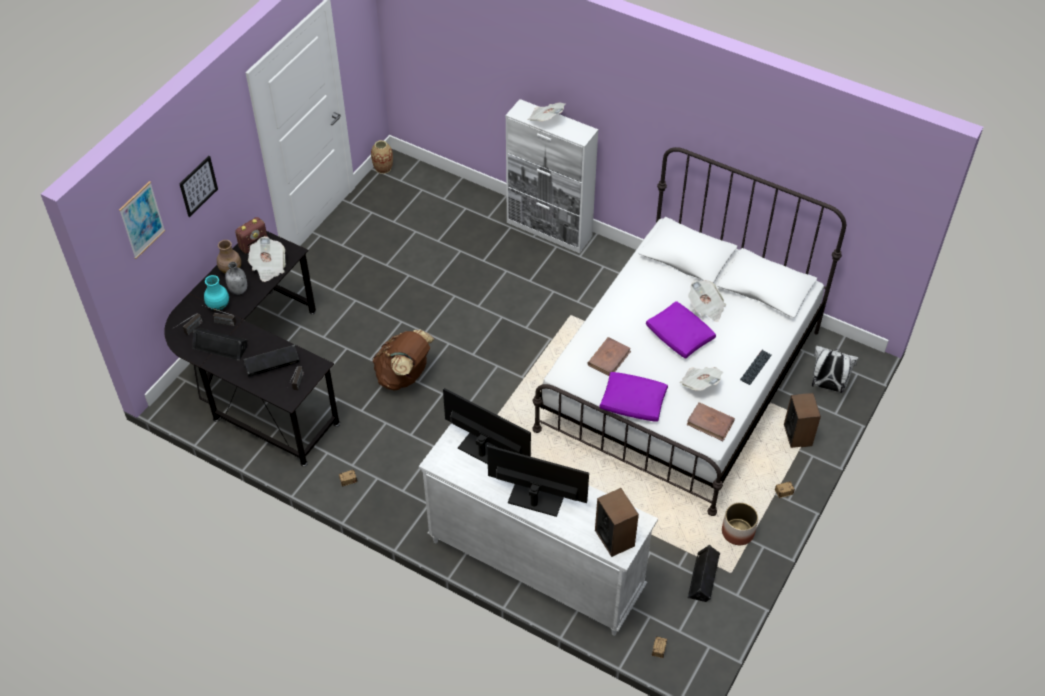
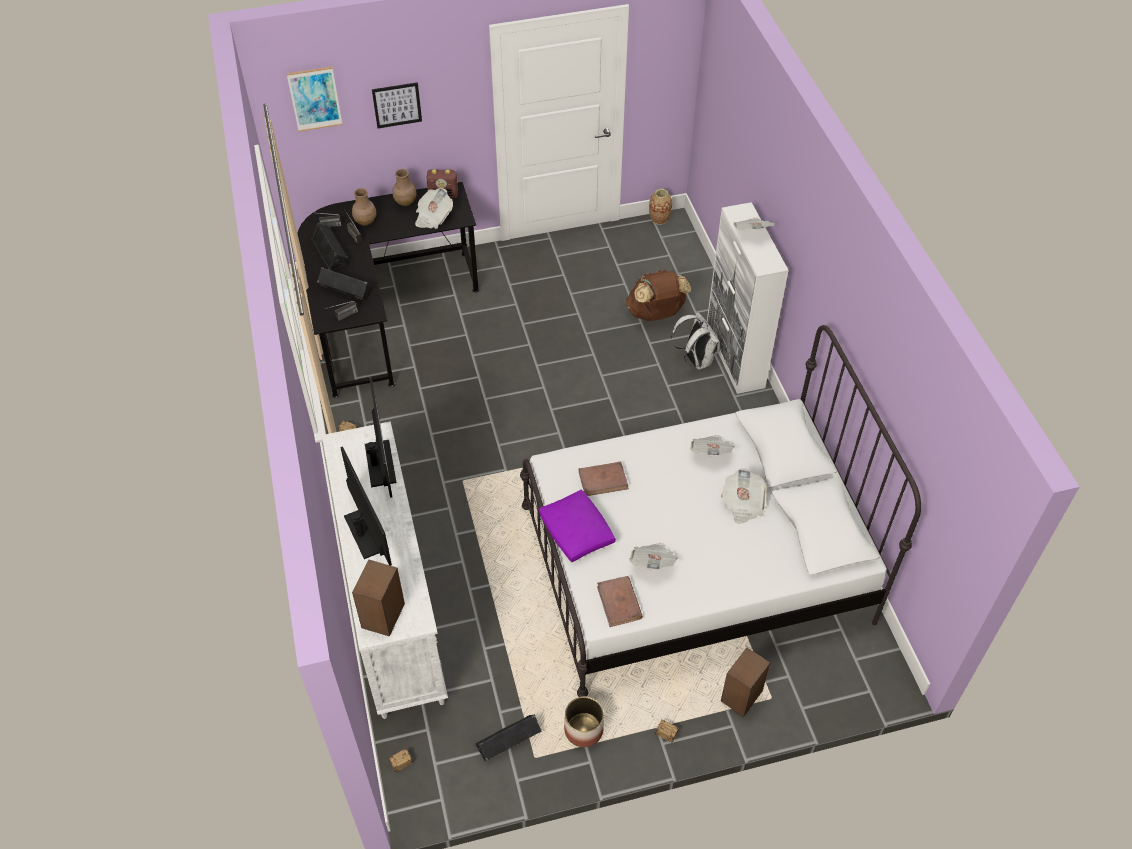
camera: 45 degrees right, 0 degrees up
turquoise vase [204,275,229,311] -> brown vase [352,188,377,226]
grey bottle [225,262,247,295] -> none
brown backpack [372,329,434,391] -> brown backpack moved to [626,270,691,321]
purple pillow [646,301,716,359] -> none
keyboard [740,350,772,385] -> none
white backpack [812,346,859,393] -> white backpack moved to [671,312,720,370]
none -> newspaper [690,435,734,456]

